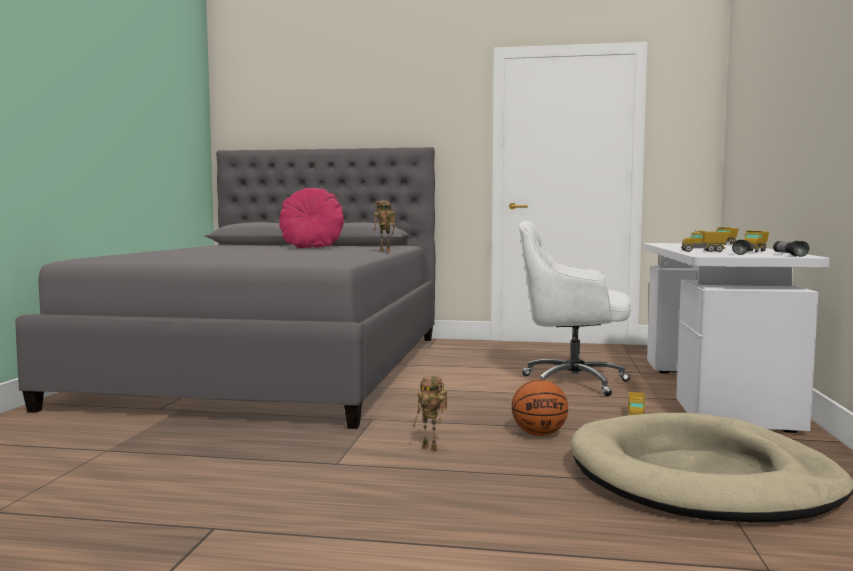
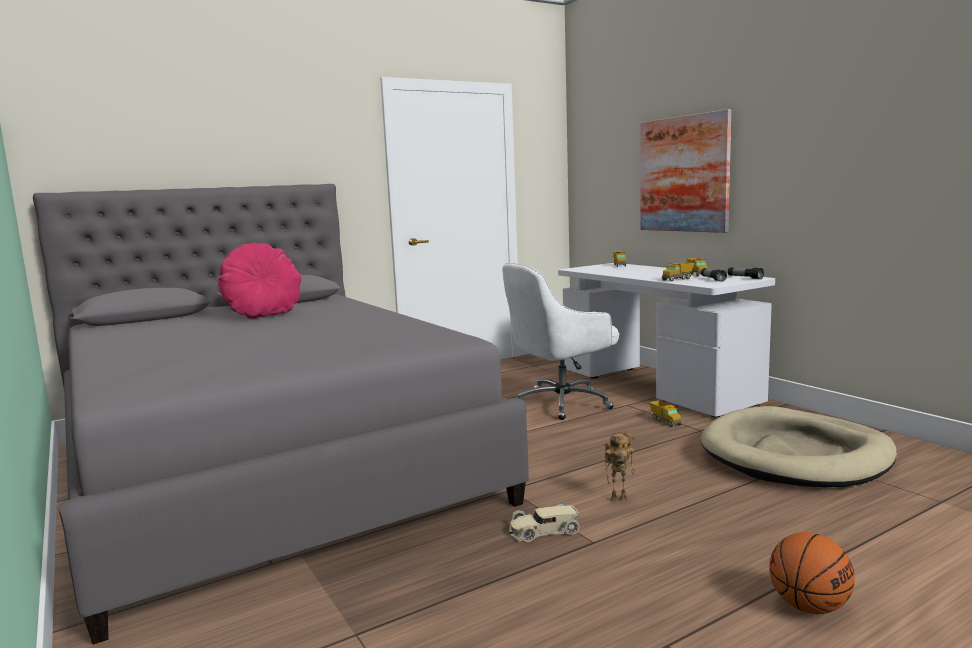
camera: 40 degrees left, 5 degrees up
toy robot [373,201,395,252] -> none
basketball [512,379,568,436] -> basketball moved to [769,532,855,614]
none -> beige toy car [509,504,580,542]
none -> picture [640,109,732,233]

